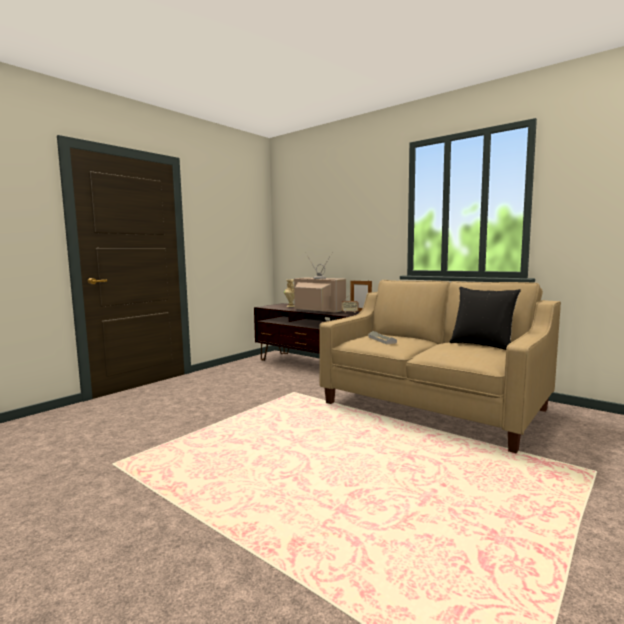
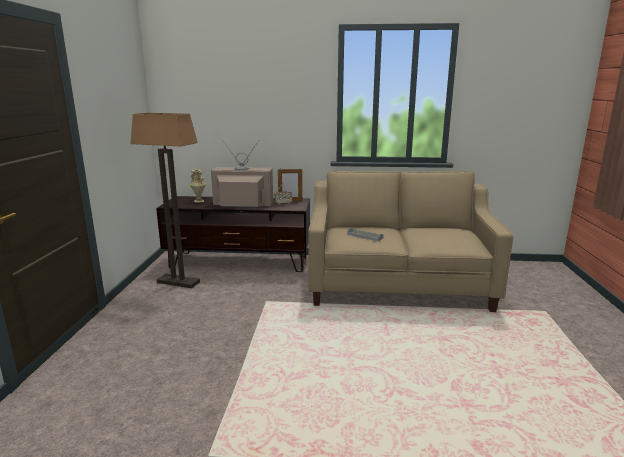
camera: 35 degrees left, 10 degrees up
black pillow [449,287,521,350] -> none
none -> floor lamp [130,113,200,288]

